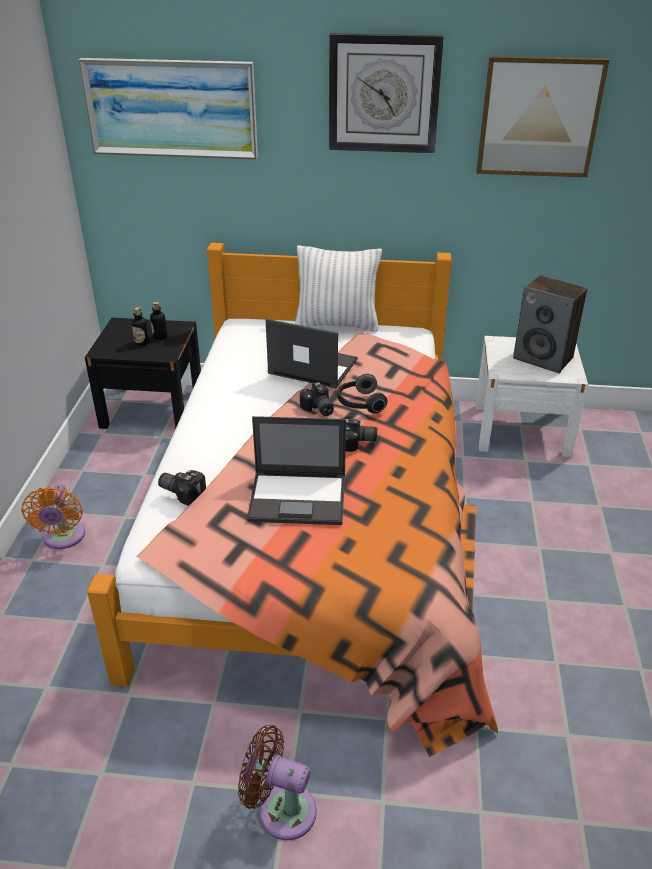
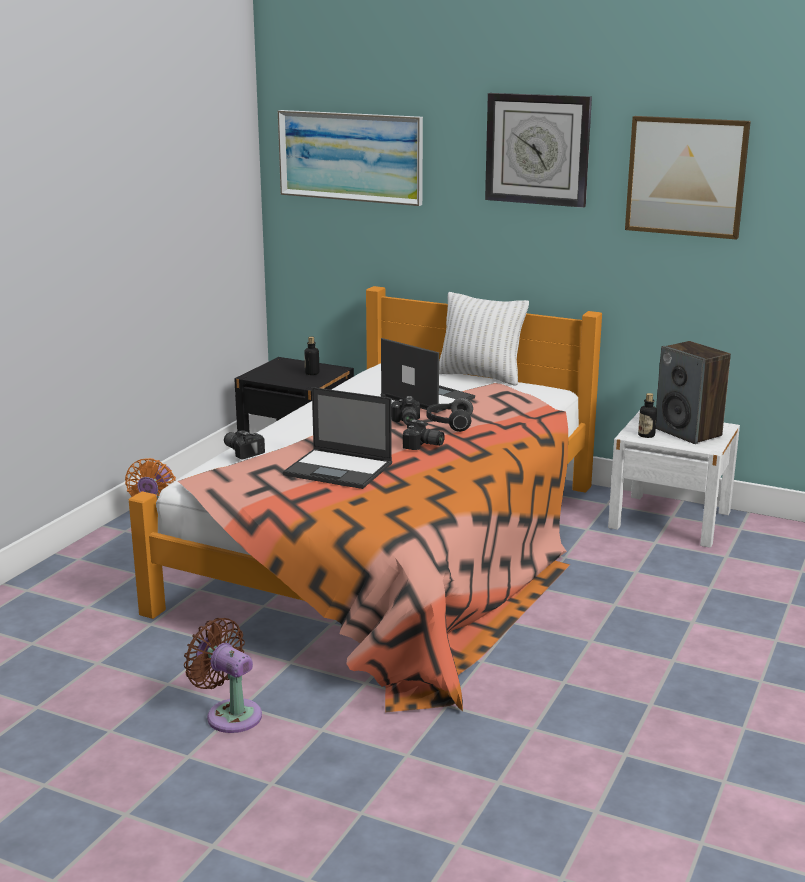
camera: 20 degrees right, 15 degrees down
bottle [132,307,149,346] -> bottle moved to [638,393,657,438]

